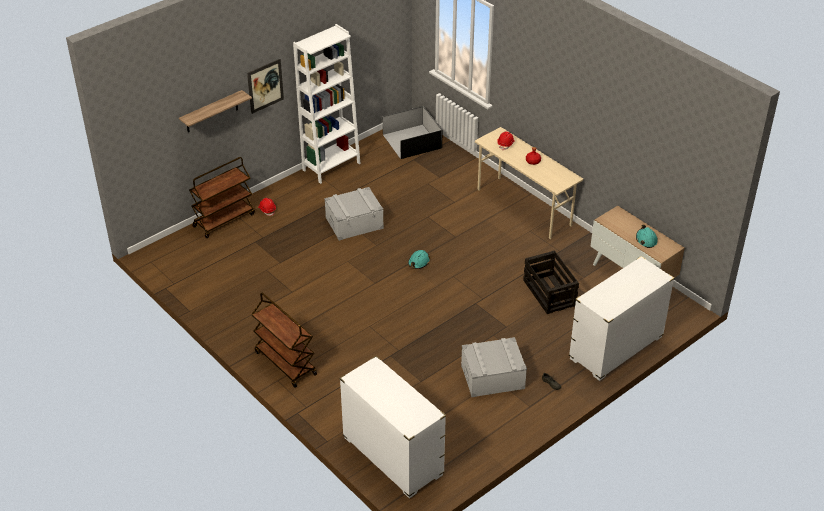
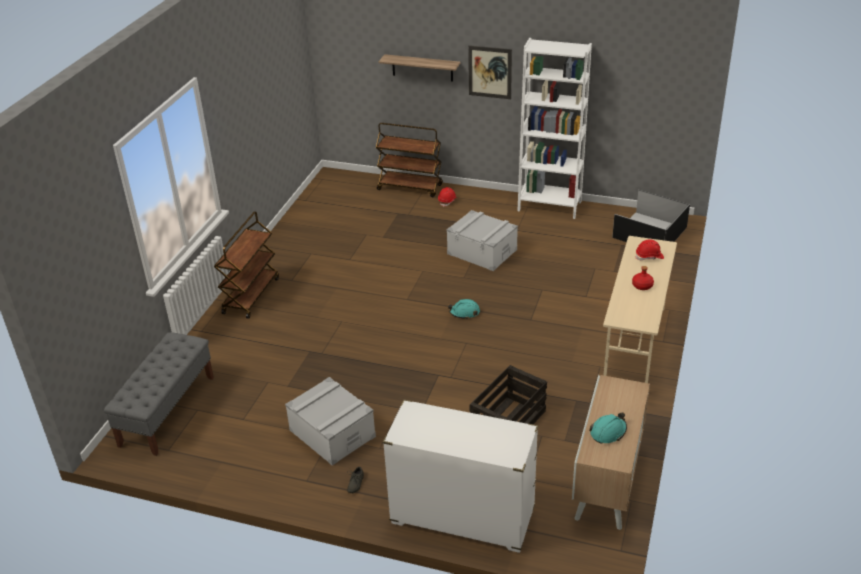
camera: 60 degrees right, 5 degrees down
white dresser [340,356,446,498] -> grey bench [103,332,214,456]

